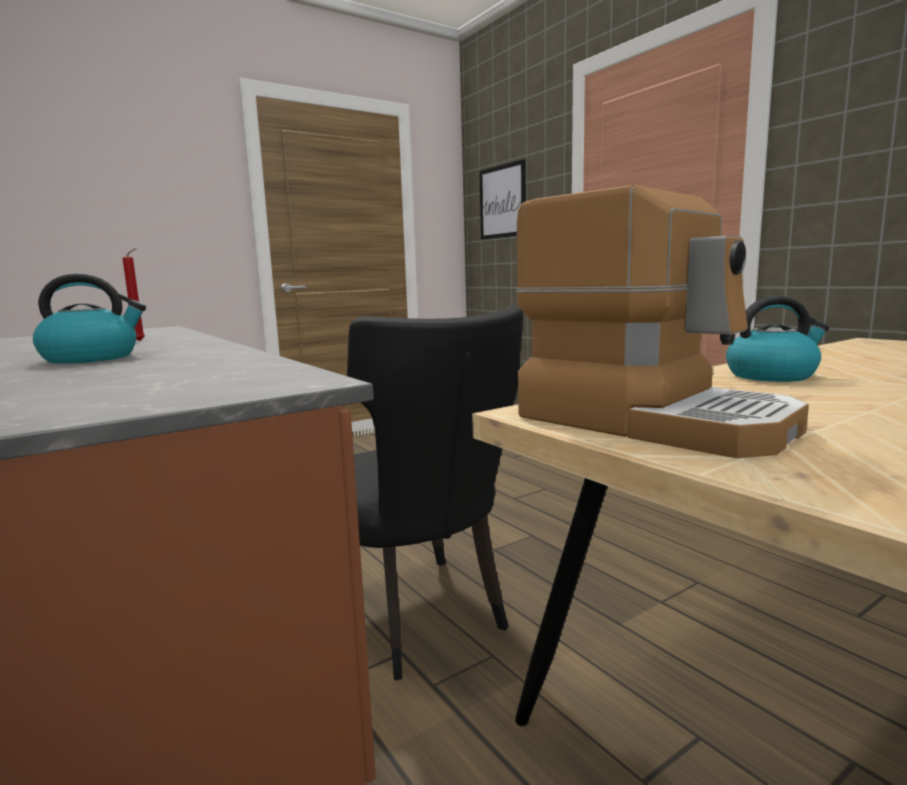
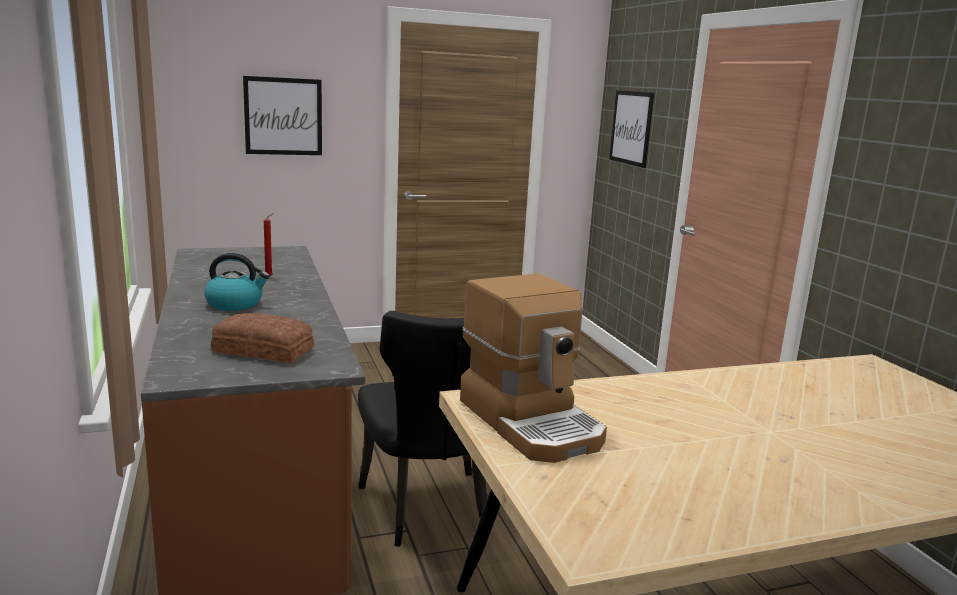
camera: 15 degrees right, 5 degrees up
kettle [726,296,829,382] -> none
none -> bread [211,313,314,363]
none -> picture [243,76,322,155]

